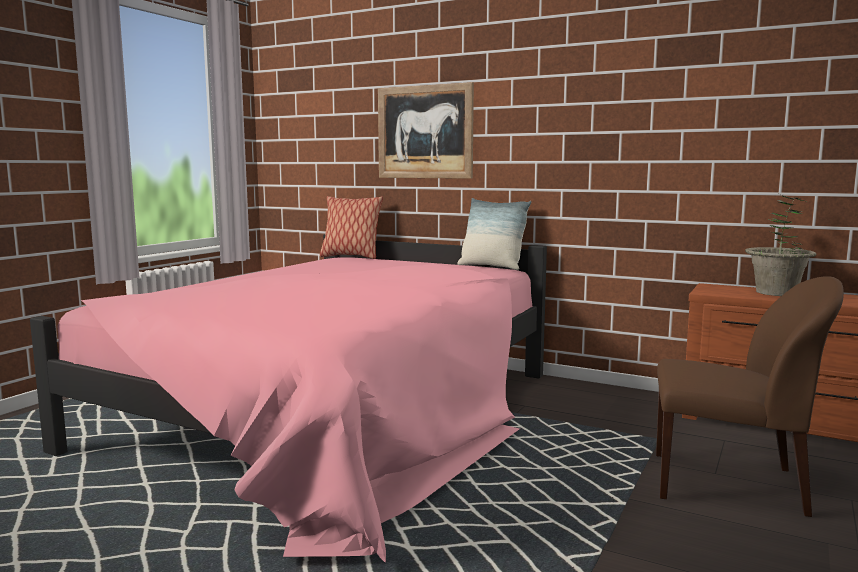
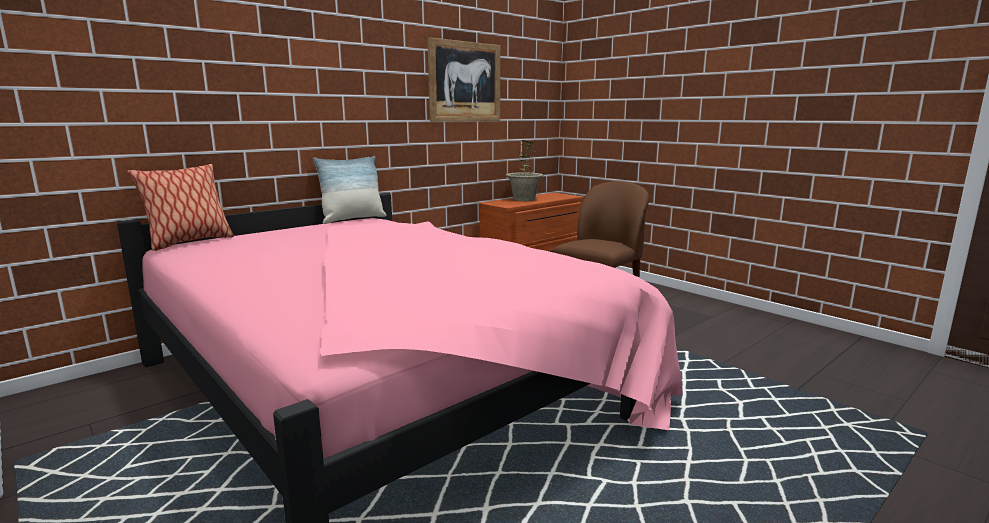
camera: 70 degrees left, 5 degrees up
picture [378,82,474,179] -> picture moved to [428,37,500,122]

